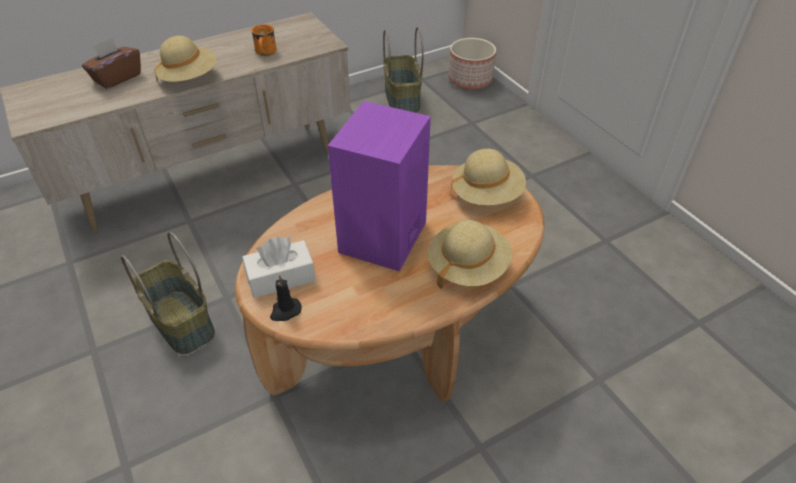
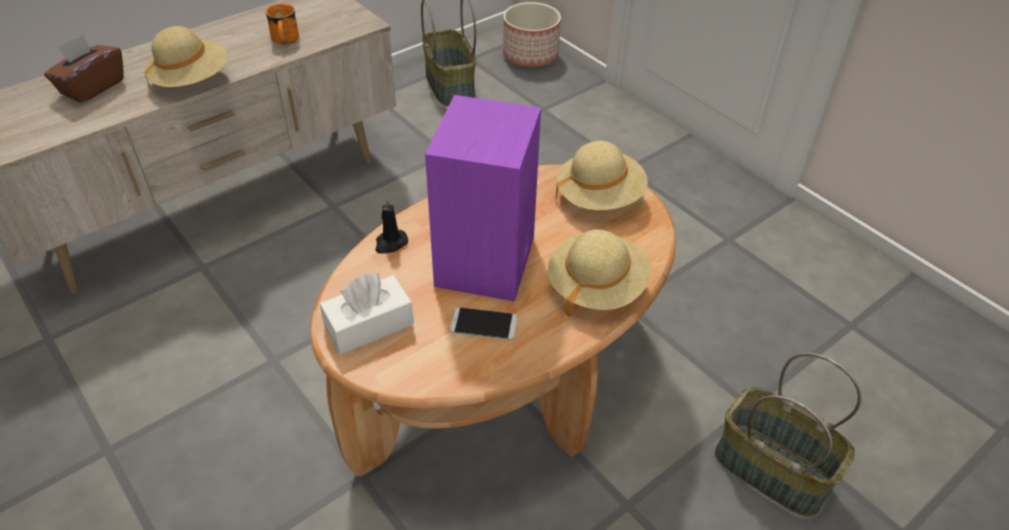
camera: 10 degrees left, 0 degrees up
basket [121,232,215,354] -> basket moved to [715,353,862,516]
black candle [270,275,302,321] -> black candle moved to [375,198,408,254]
none -> phone [450,307,518,340]

